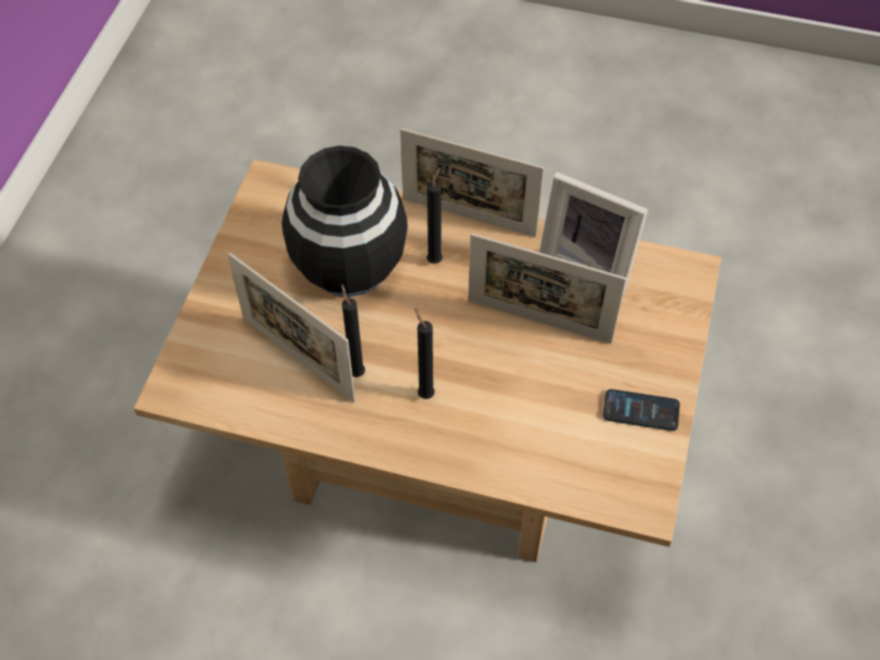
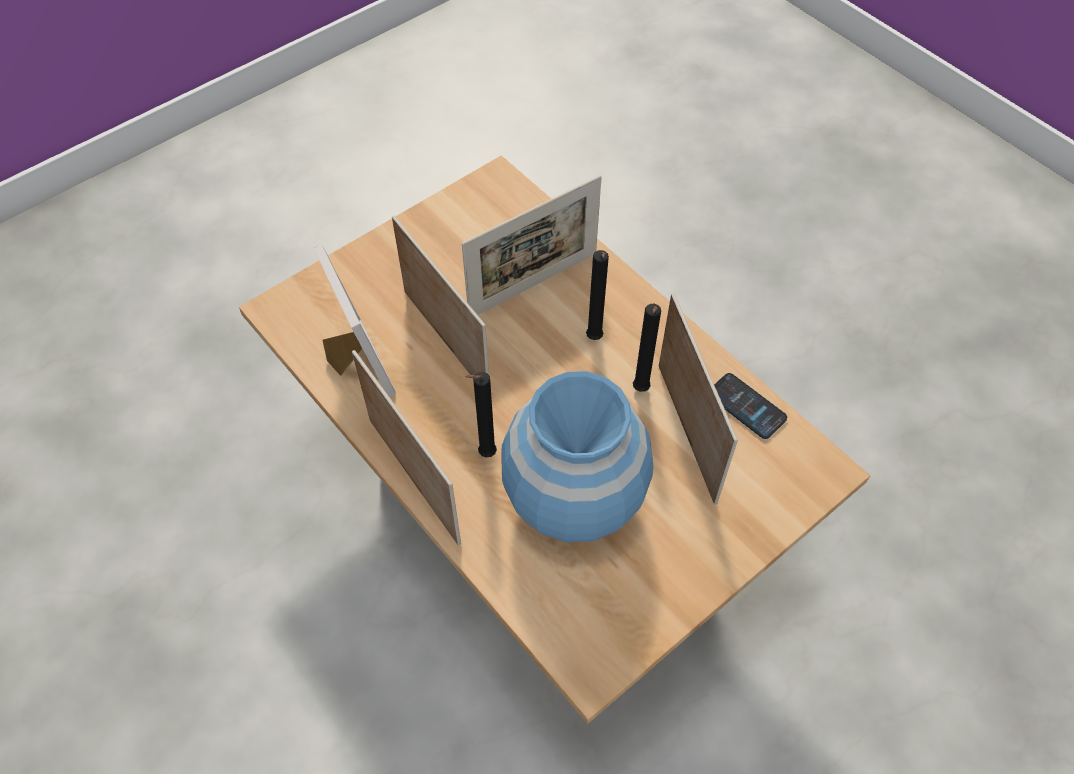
camera: 145 degrees left, 0 degrees up
black vase [282,146,408,297] -> blue vase [501,371,654,542]
phone [603,389,680,431] -> phone moved to [714,373,787,439]
none -> picture frame [462,175,602,315]

